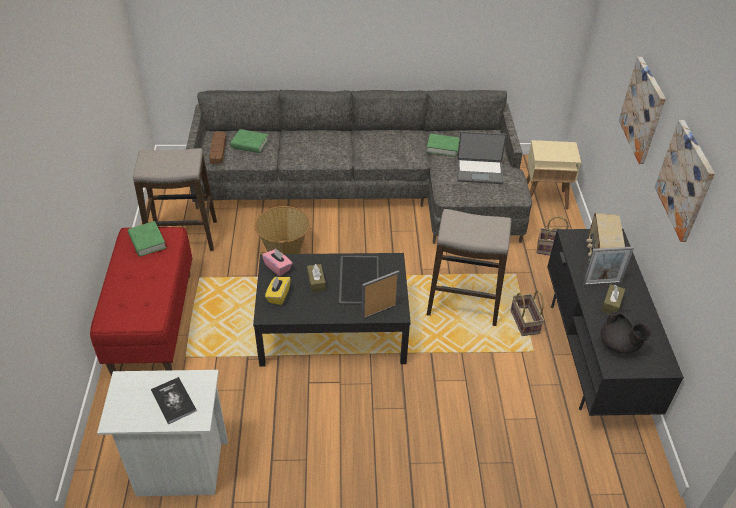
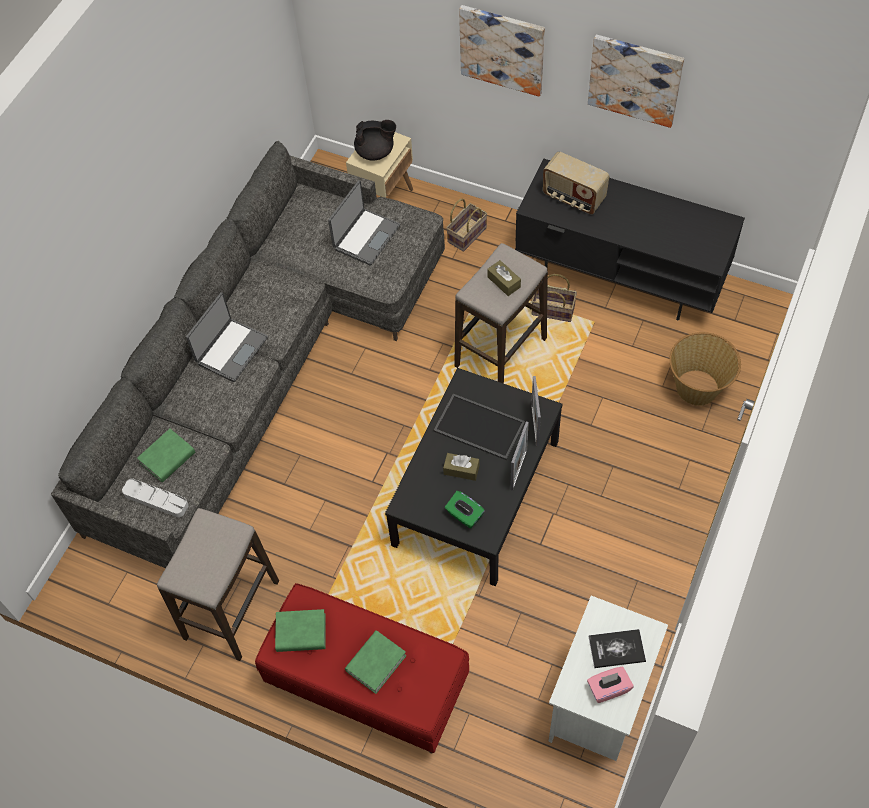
camera: 60 degrees left, 15 degrees up
brown tray [209,131,226,164] -> grey tray [122,478,189,518]
basket [255,206,310,254] -> basket moved to [669,332,741,406]
pink tissue box [262,248,292,276] -> pink tissue box moved to [587,666,633,703]
yellow tissue box [265,276,291,305] -> green tissue box [445,491,485,528]
green book [426,134,460,157] -> green book moved to [345,630,407,694]
picture frame [582,246,634,286] -> picture frame moved to [510,421,529,491]
brown tissue box [601,284,625,314] -> brown tissue box moved to [487,260,521,296]
black teapot [601,309,651,354] -> black teapot moved to [354,120,396,160]
none -> laptop [186,292,268,382]

